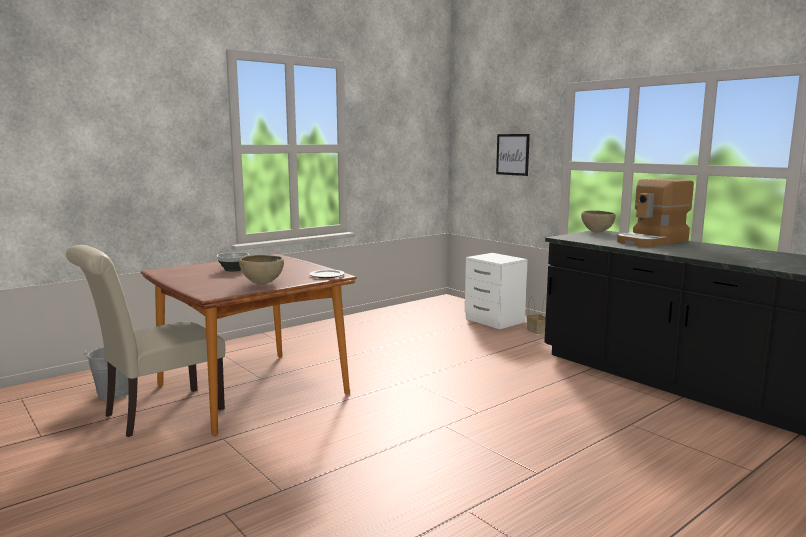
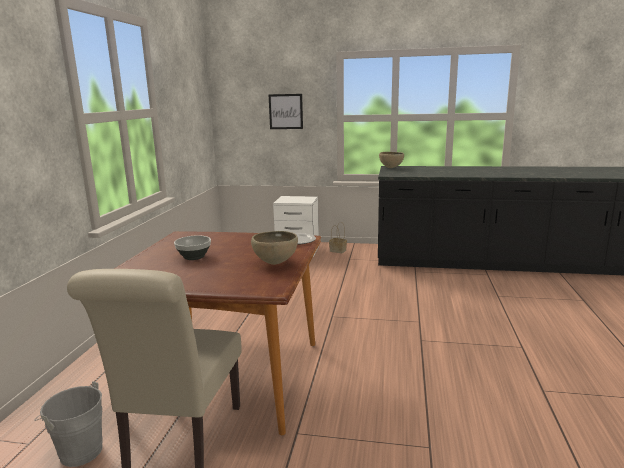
camera: 40 degrees left, 5 degrees up
coffee machine [617,179,694,247] -> none

